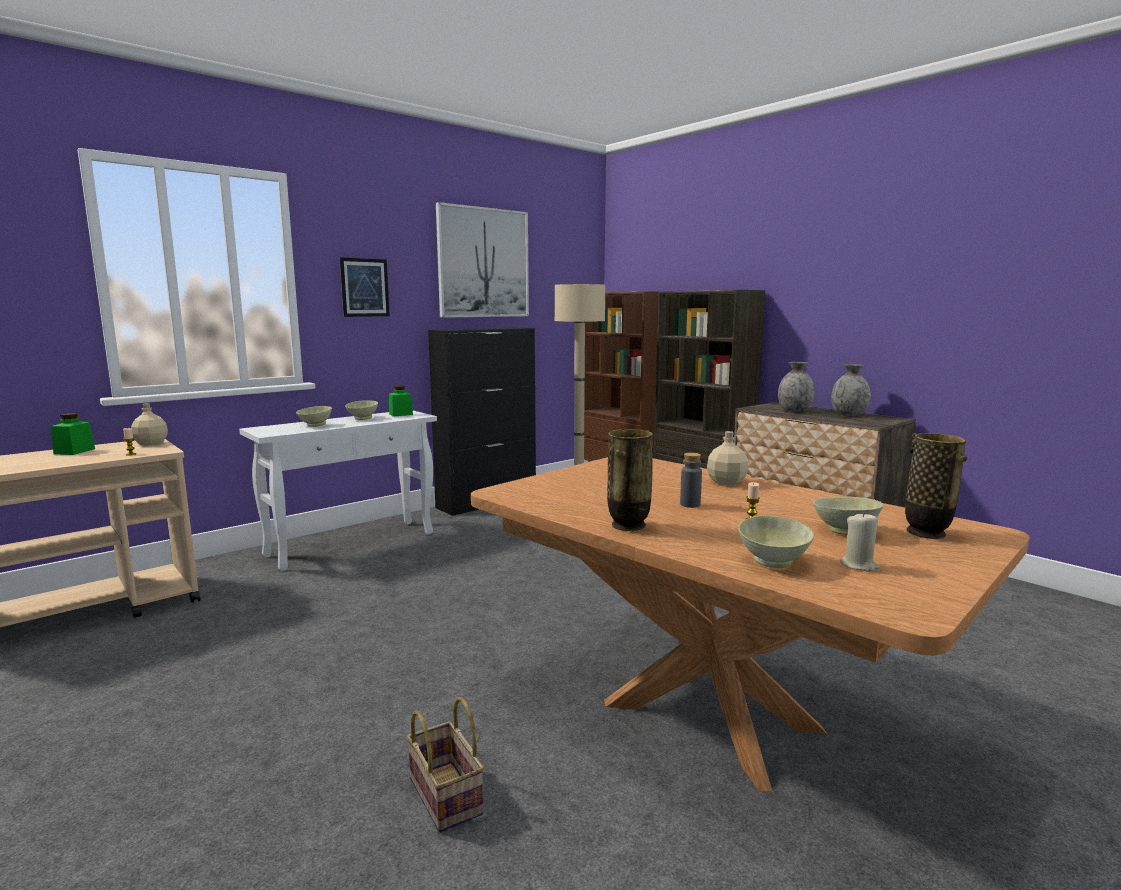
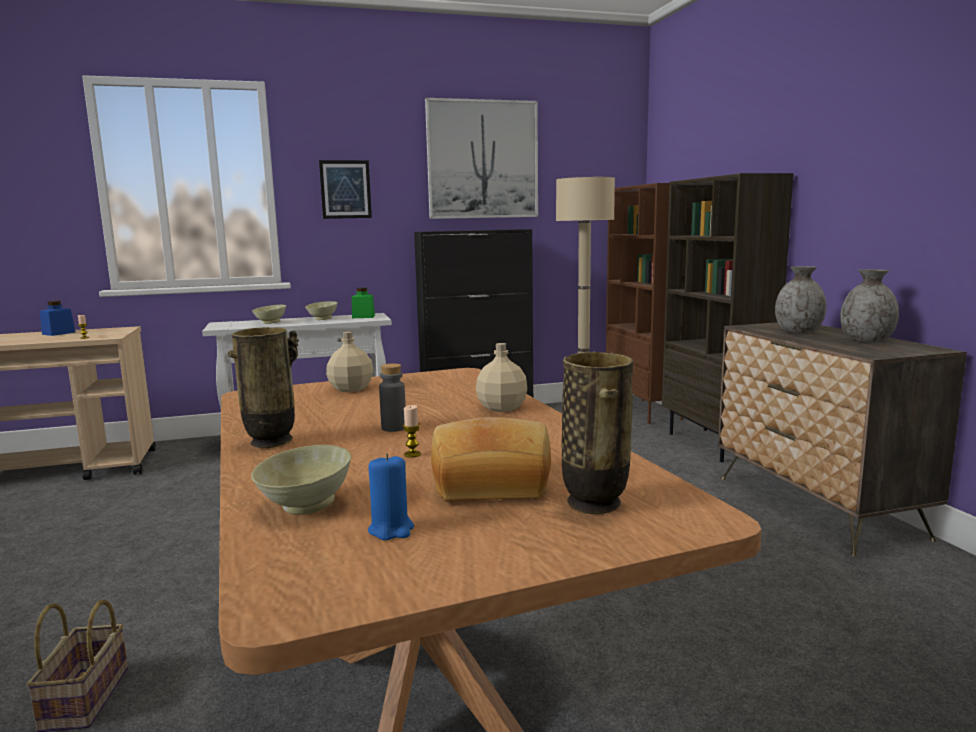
camera: 25 degrees right, 0 degrees up
green jar [51,413,95,455] -> blue jar [40,301,75,336]
beige bottle [131,403,168,445] -> beige bottle moved to [326,332,373,392]
beige bowl [813,496,884,535] -> bread [431,417,551,501]
beige candle [840,512,880,572] -> blue candle [368,453,414,540]

